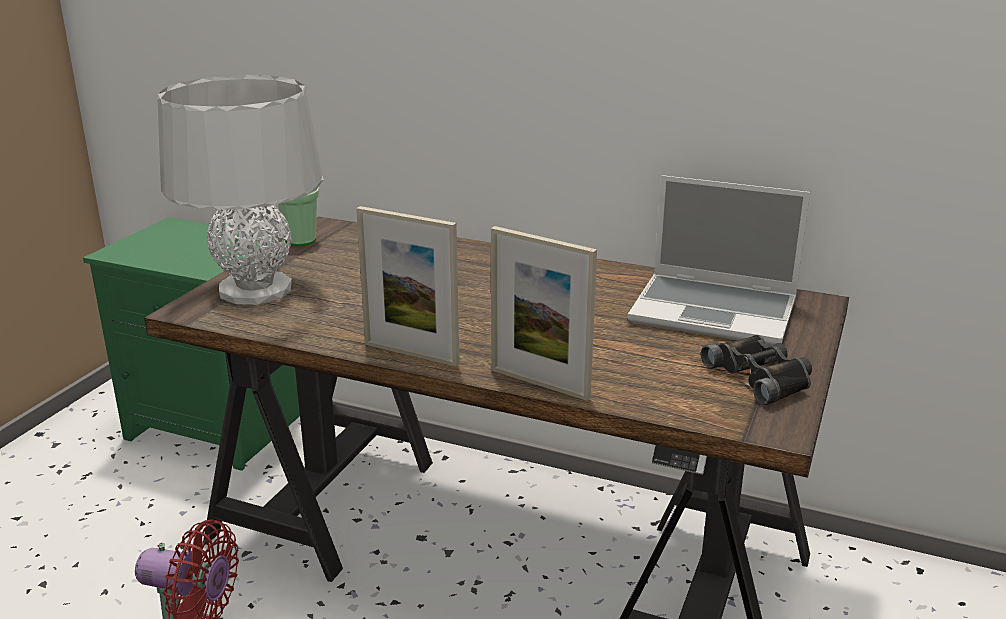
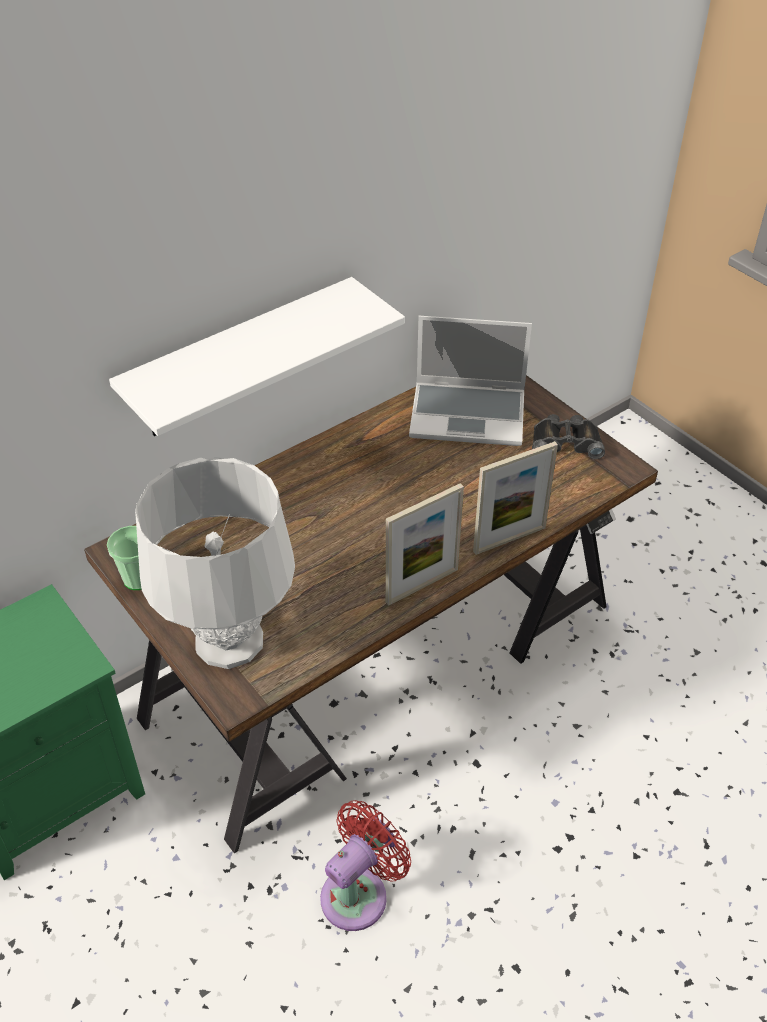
camera: 60 degrees left, 20 degrees up
laptop [628,175,810,346] -> laptop turned 45 degrees clockwise [409,316,532,446]
none -> white shelf [109,277,405,436]

